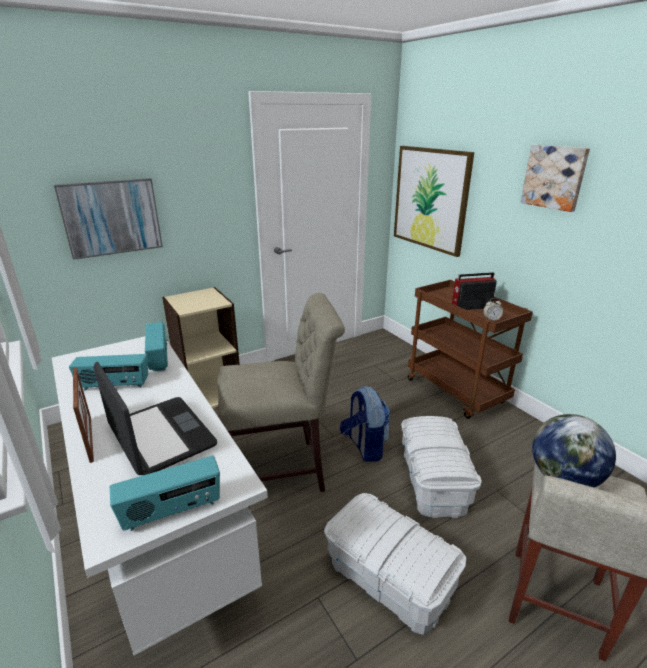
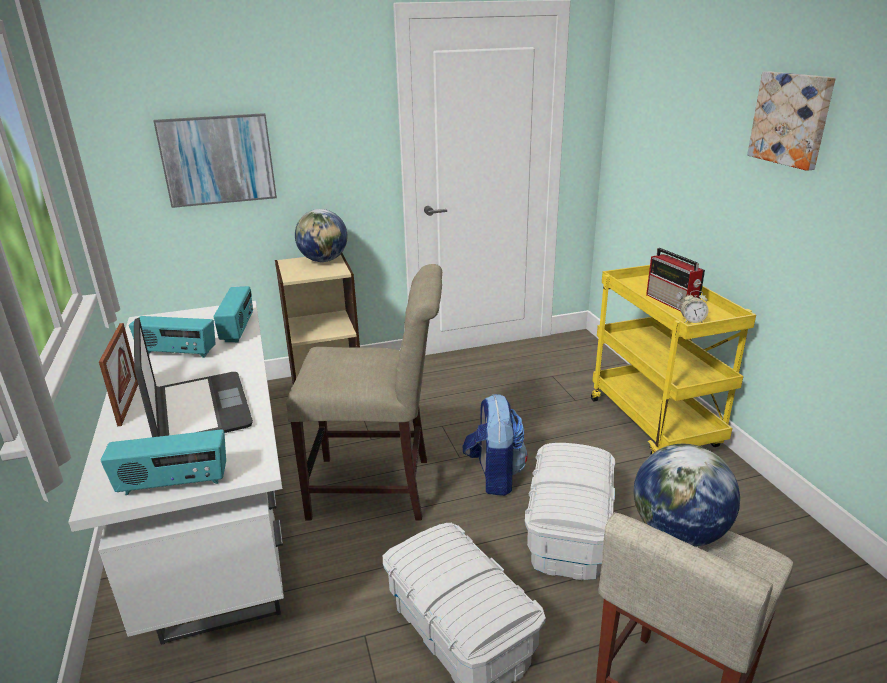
camera: 15 degrees right, 0 degrees up
picture [394,146,474,257] -> none
brown cart [408,280,533,419] -> yellow cart [591,265,756,454]
radio [452,272,497,310] -> radio turned 120 degrees counterclockwise [646,248,705,312]
none -> globe [295,209,347,262]

